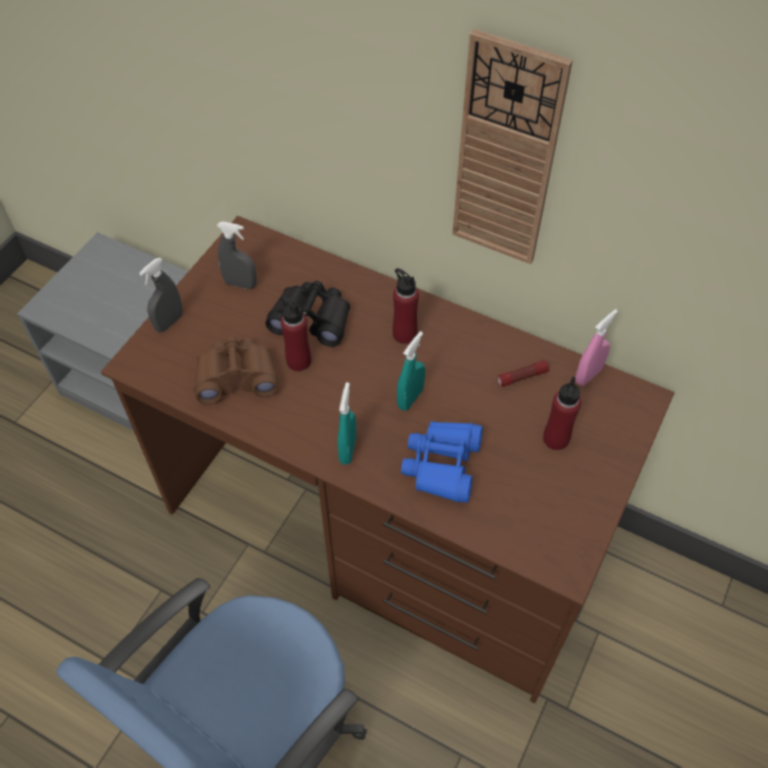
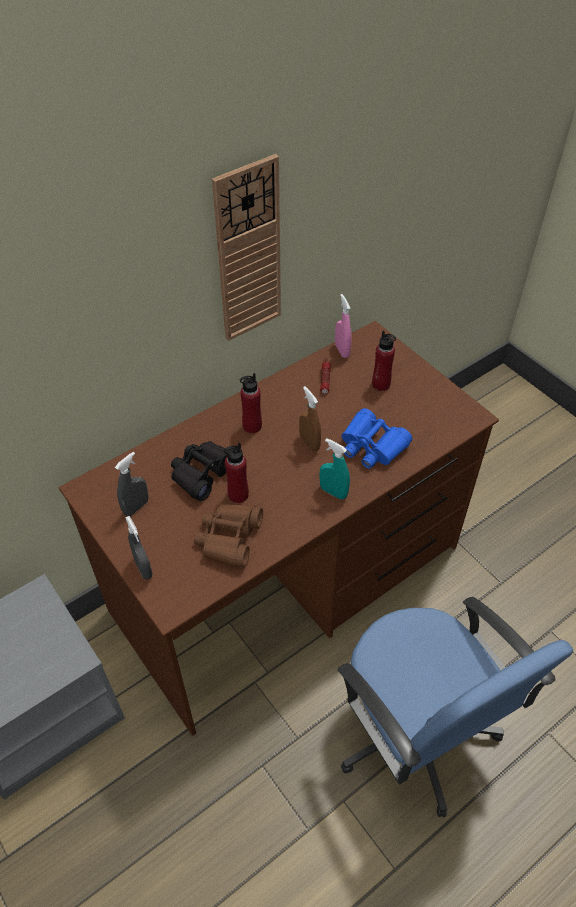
camera: 65 degrees left, 5 degrees down
turquoise spray bottle [397,331,425,411] -> brown spray bottle [299,386,321,452]

